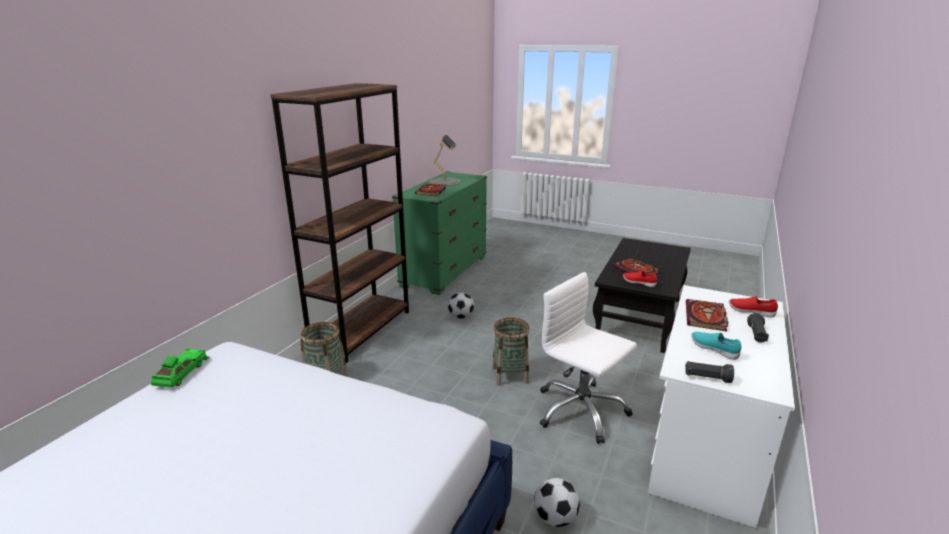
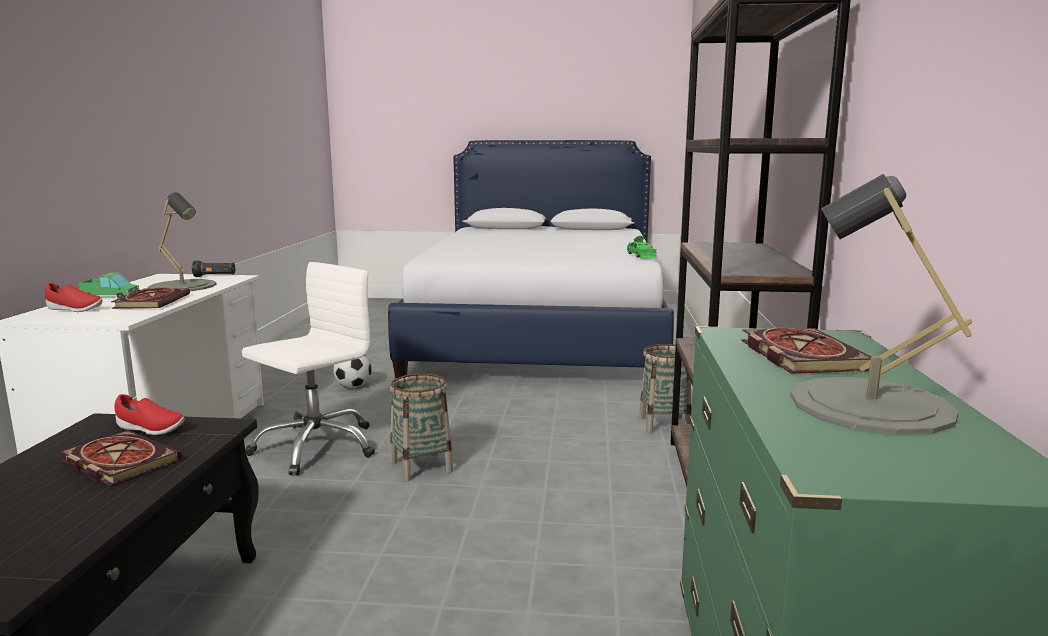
camera: 160 degrees right, 10 degrees down
football [448,293,474,319] -> none
white office chair [540,272,637,444] -> white office chair turned 75 degrees counterclockwise [242,262,375,475]
turquoise shoe [691,332,741,360] -> grey table lamp [148,192,216,291]
black flashlight [747,313,769,343] -> toy truck [79,273,140,298]

